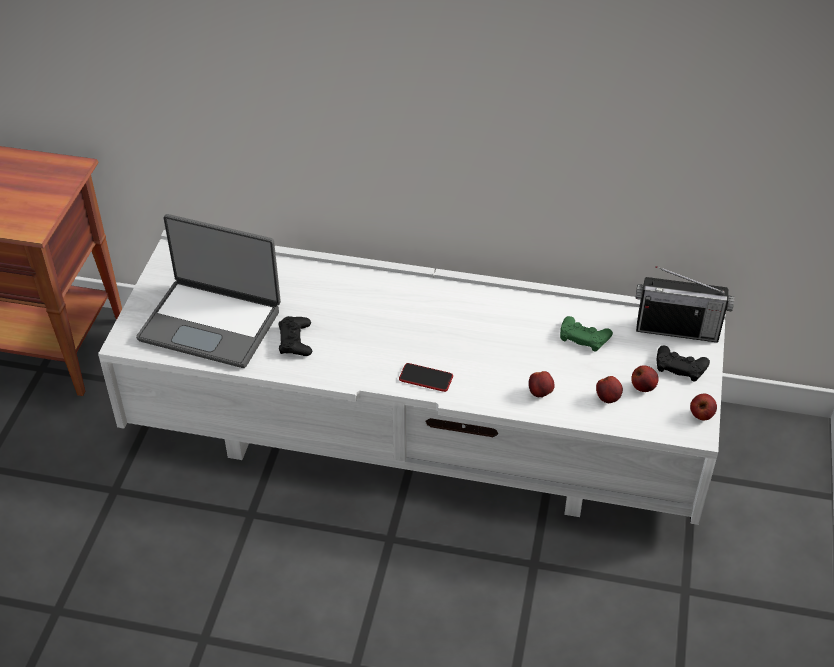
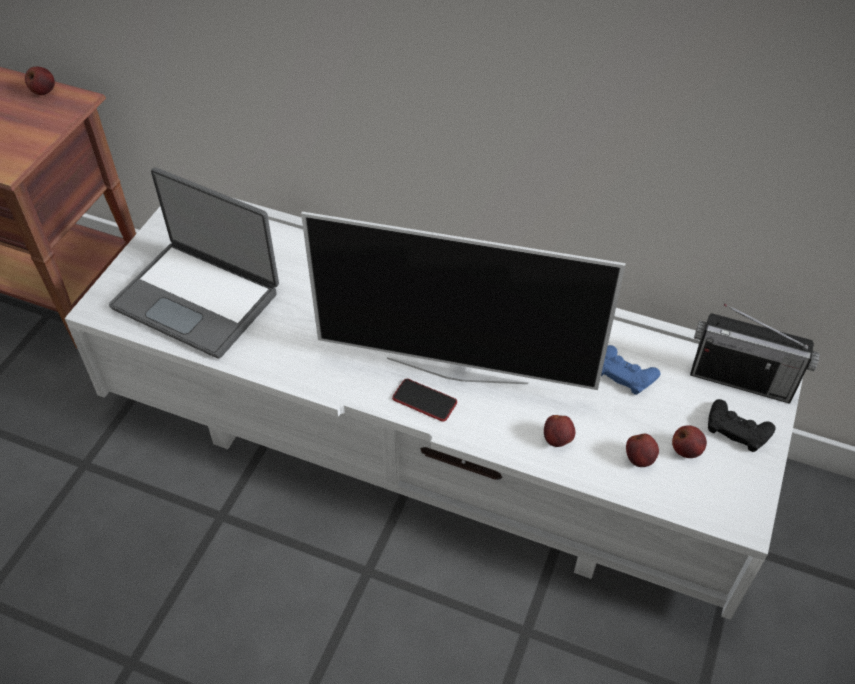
camera: 10 degrees right, 5 degrees up
black game controller [278,316,312,356] -> none
green game controller [560,316,613,352] -> blue game controller [601,345,660,395]
apple [690,394,717,420] -> apple moved to [25,67,55,95]
none -> television [301,212,626,390]

